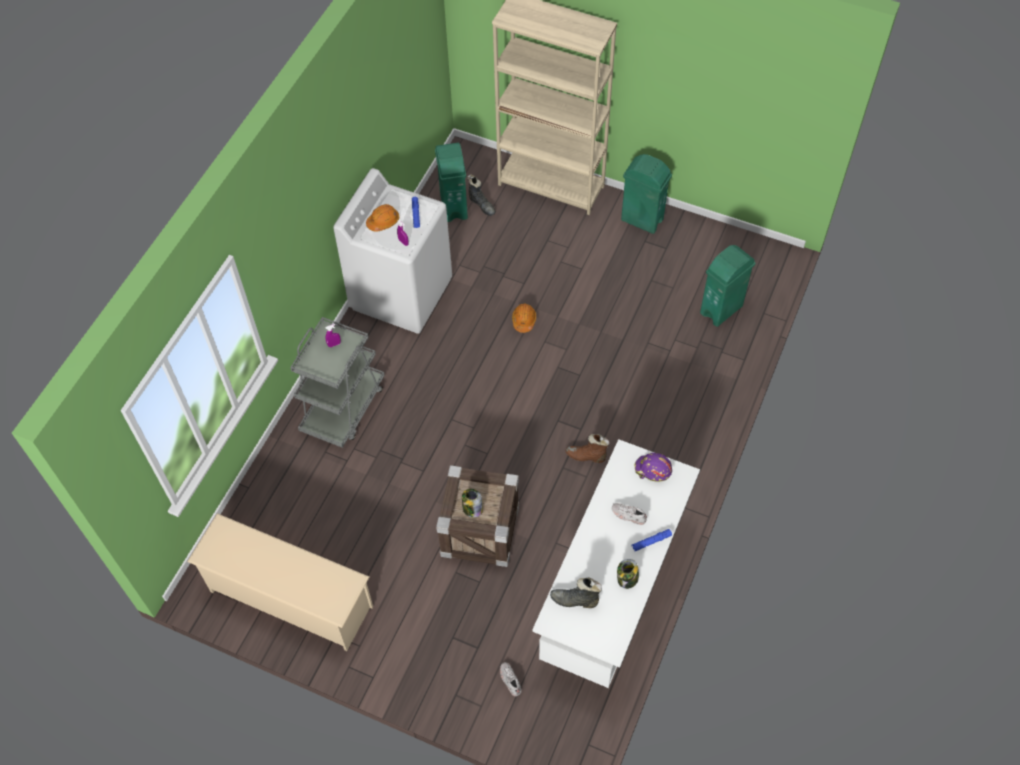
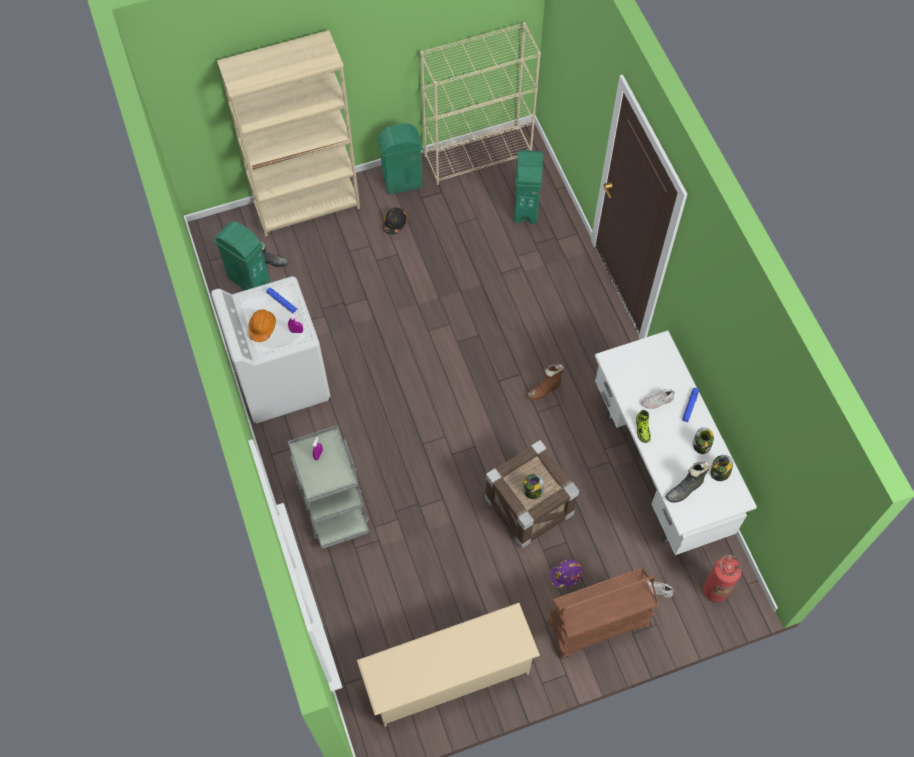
camera: 45 degrees left, 5 degrees up
orange hard hat [512,303,536,333] -> none
purple hard hat [635,453,672,482] -> purple hard hat moved to [549,559,583,590]
none -> black hard hat [383,207,407,234]
none -> beige bookcase [420,22,541,185]
none -> brown cart [546,568,659,659]
none -> shoe [636,410,651,443]
none -> fire extinguisher [703,555,742,602]
none -> jar [710,455,733,481]

